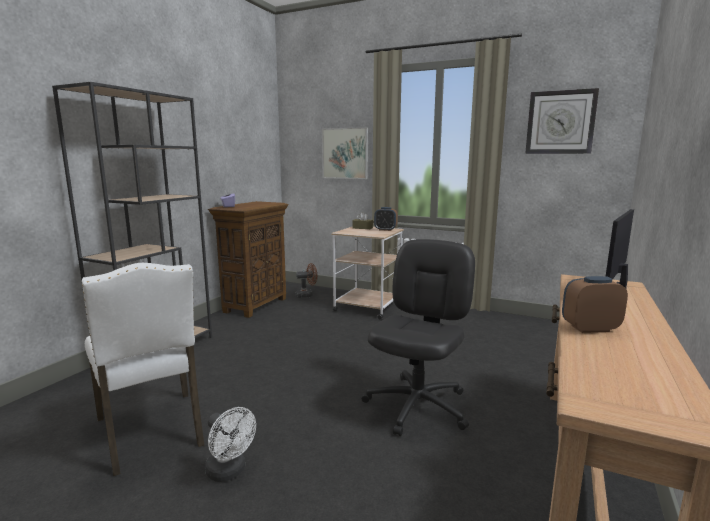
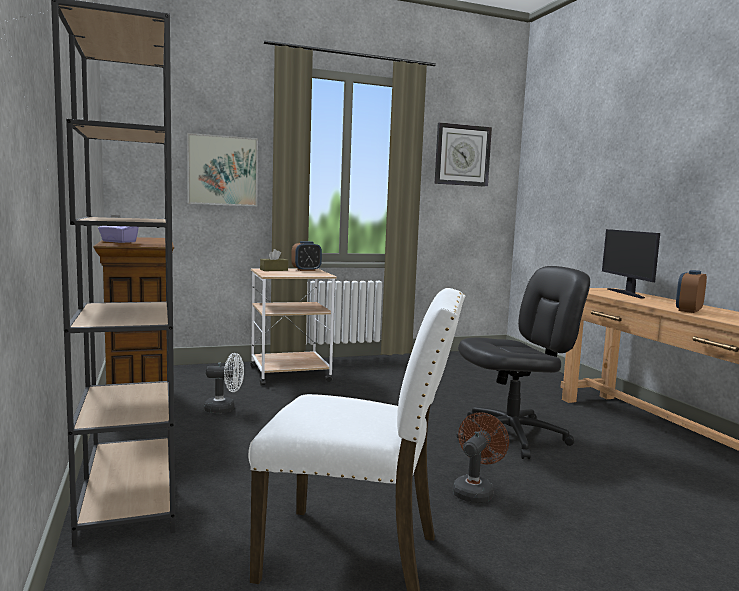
camera: 45 degrees left, 5 degrees down
white fan [205,407,256,482] -> white fan moved to [204,353,244,413]
brown fan [296,263,317,298] -> brown fan moved to [452,412,509,503]
black office chair [361,239,475,436] -> black office chair turned 90 degrees clockwise [457,266,590,459]

